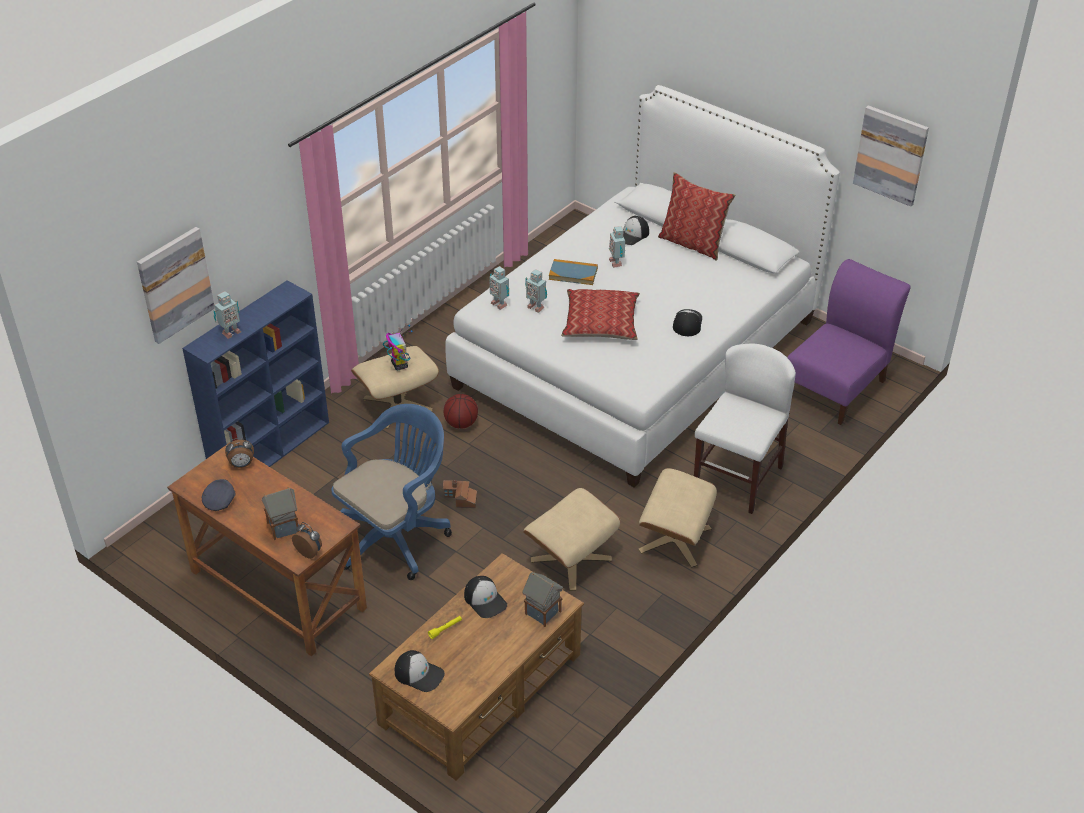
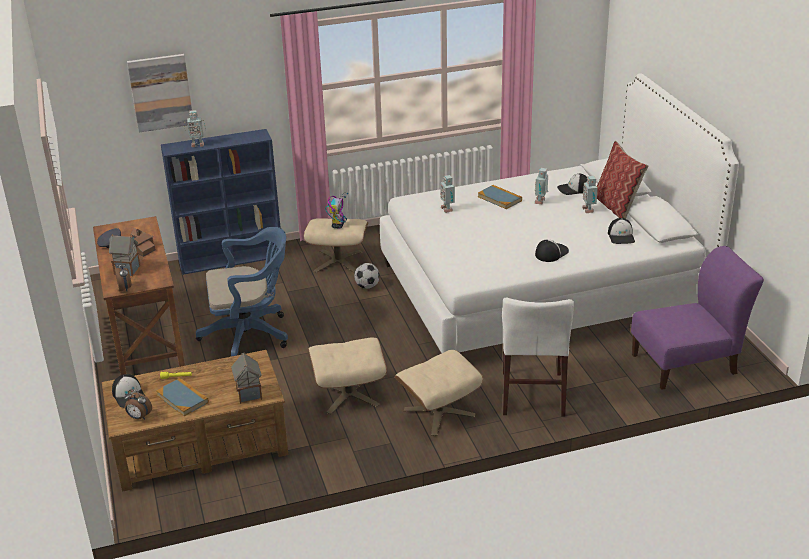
camera: 35 degrees right, 10 degrees down
alarm clock [225,438,254,468] -> alarm clock moved to [124,390,152,420]
toy house [443,480,477,509] -> toy house moved to [131,228,156,257]
basketball [444,394,478,429] -> football [354,263,380,289]
cap [464,576,507,618] -> cap moved to [608,218,635,244]
toy robot [489,266,509,310] -> toy robot moved to [582,176,598,213]
pillow [561,289,640,340] -> none
white chair [694,343,796,514] -> white chair turned 120 degrees clockwise [502,298,574,417]
picture [853,105,929,207] -> none
none -> book [156,378,209,416]

